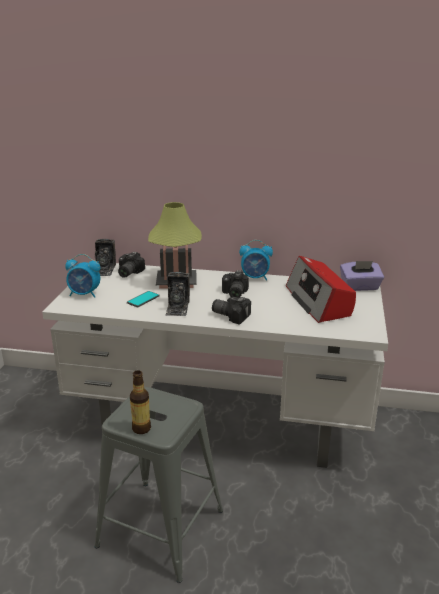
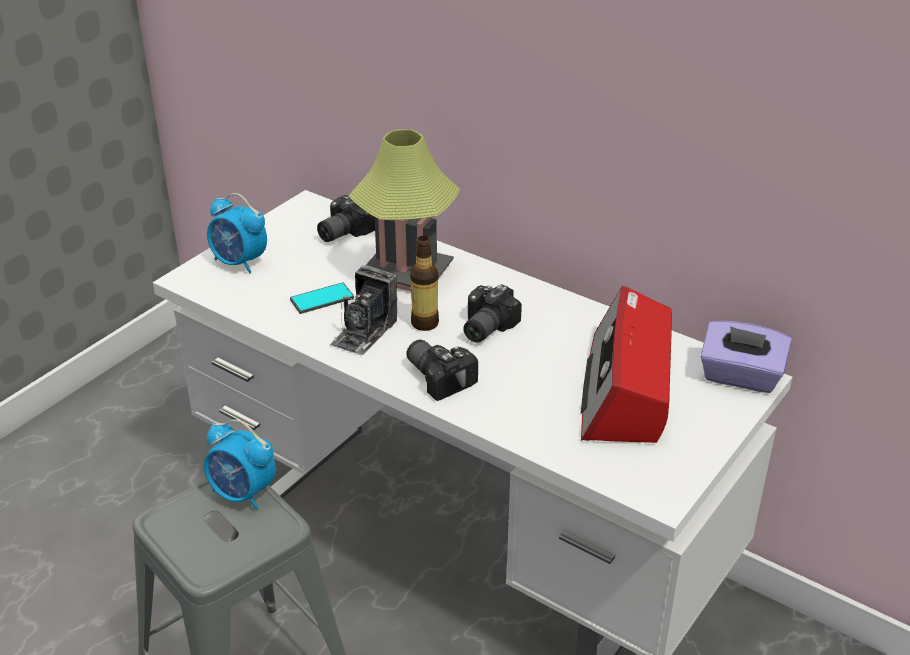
camera: 25 degrees right, 10 degrees up
camera [95,239,116,276] -> none
bottle [130,370,151,434] -> bottle moved to [410,236,439,331]
alarm clock [239,240,273,281] -> alarm clock moved to [204,419,276,510]

